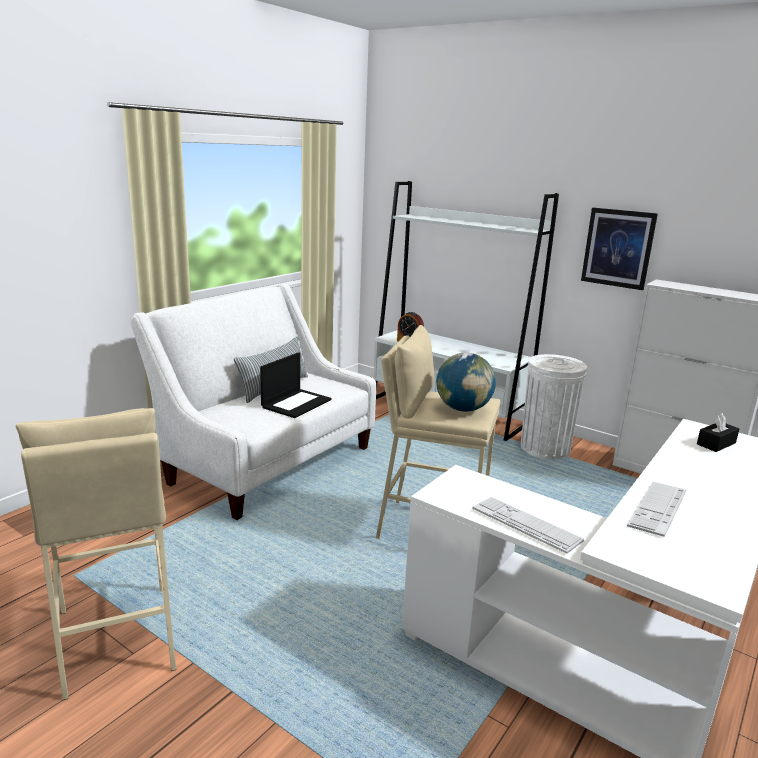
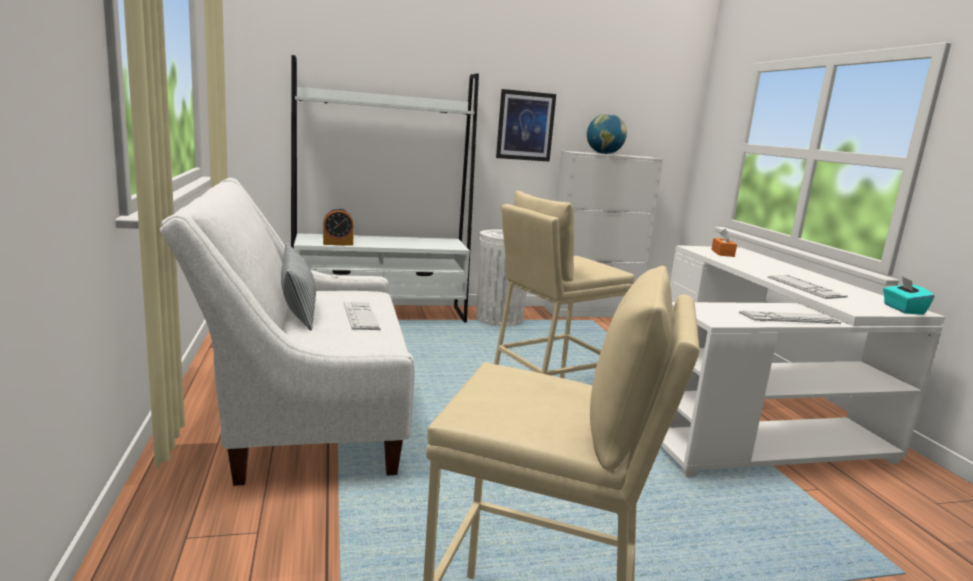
camera: 50 degrees left, 5 degrees down
laptop [260,352,331,418] -> keyboard [344,302,381,330]
globe [436,353,496,412] -> globe moved to [587,114,627,154]
black tissue box [697,413,739,452] -> orange tissue box [711,229,737,257]
none -> turquoise tissue box [883,277,934,315]

